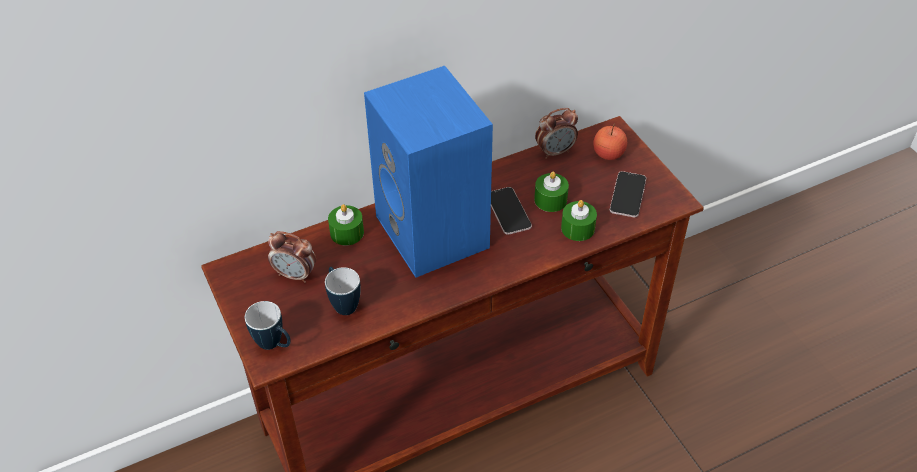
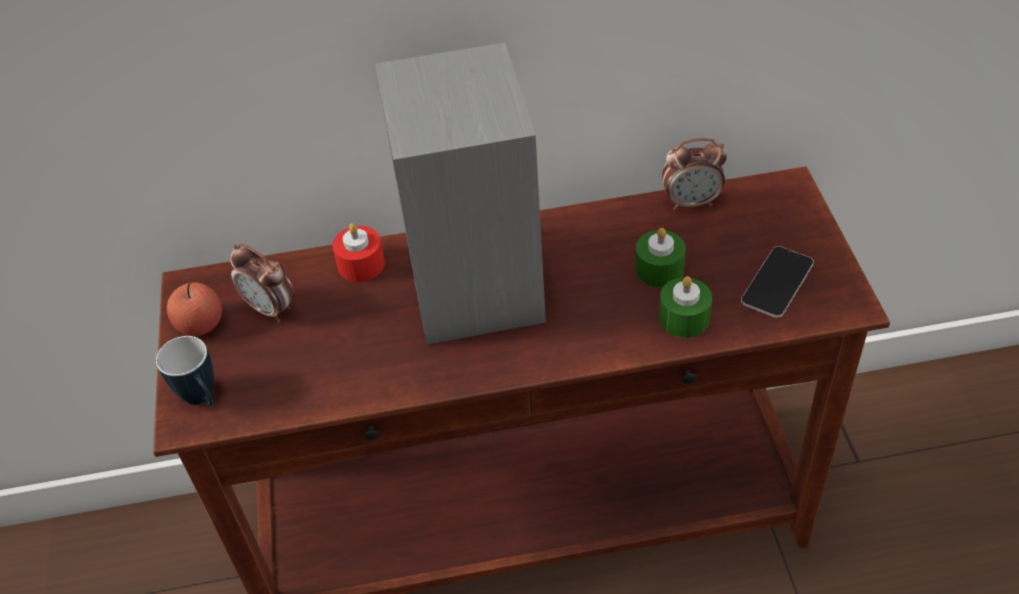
camera: 20 degrees right, 0 degrees up
mug [325,267,361,315] -> none
green candle [328,204,364,246] -> red candle [332,223,385,282]
blue speaker [364,66,493,278] -> grey speaker [375,42,546,345]
phone [491,187,532,235] -> none
apple [593,124,627,160] -> apple moved to [167,282,222,336]

